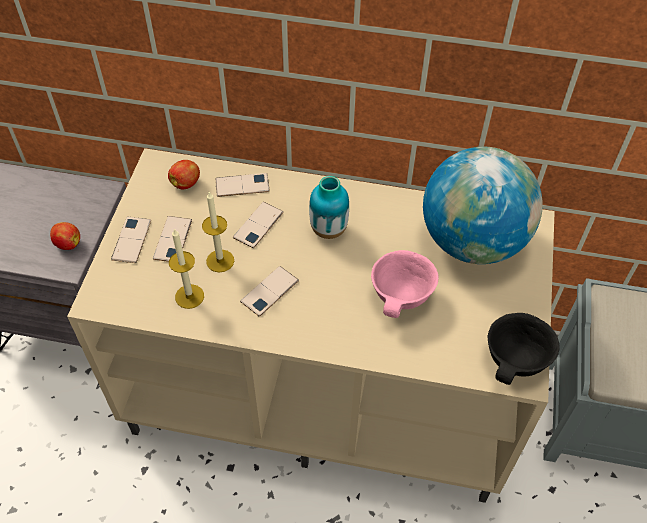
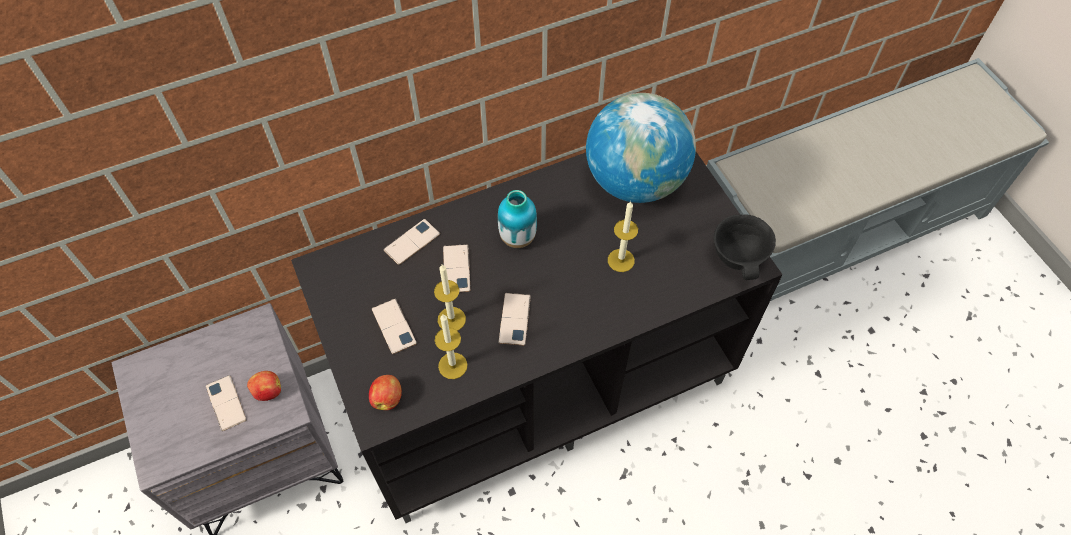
camera: 35 degrees left, 5 degrees up
beige tv stand [67,148,555,503] -> black tv stand [291,152,782,523]
phone [111,217,151,263] -> phone moved to [206,375,246,431]
apple [168,160,200,190] -> apple moved to [369,375,402,410]
pink bowl [371,250,439,318] -> candle [608,201,638,272]

